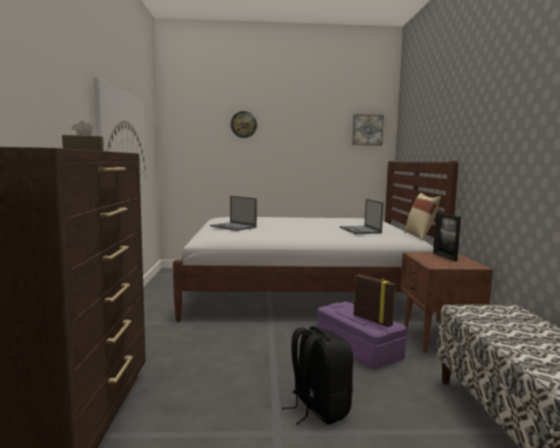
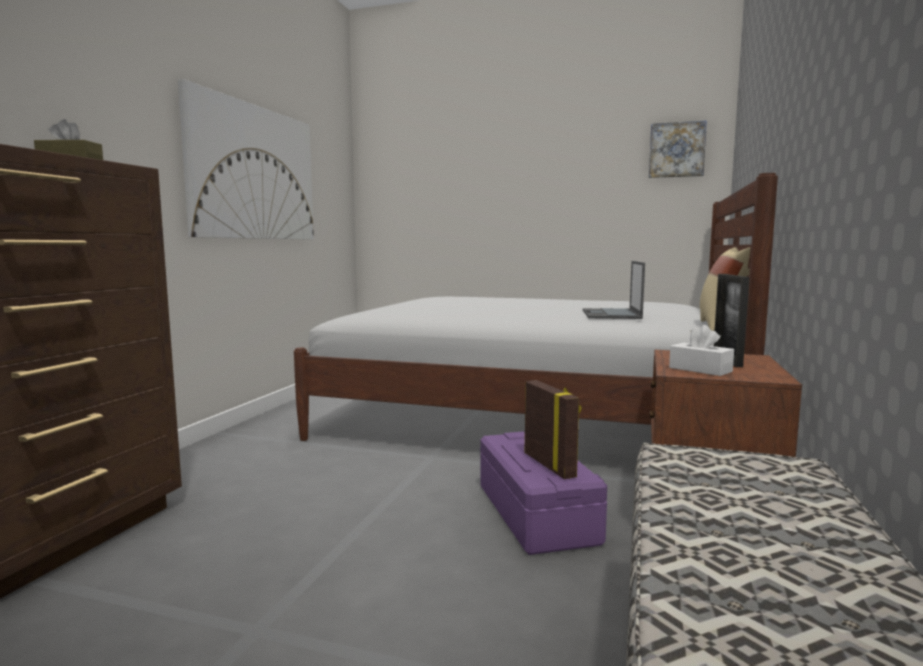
camera: 20 degrees right, 0 degrees up
laptop [210,196,257,231] -> none
wall clock [231,111,257,138] -> none
black backpack [282,326,353,425] -> none
none -> white tissue box [669,325,734,376]

